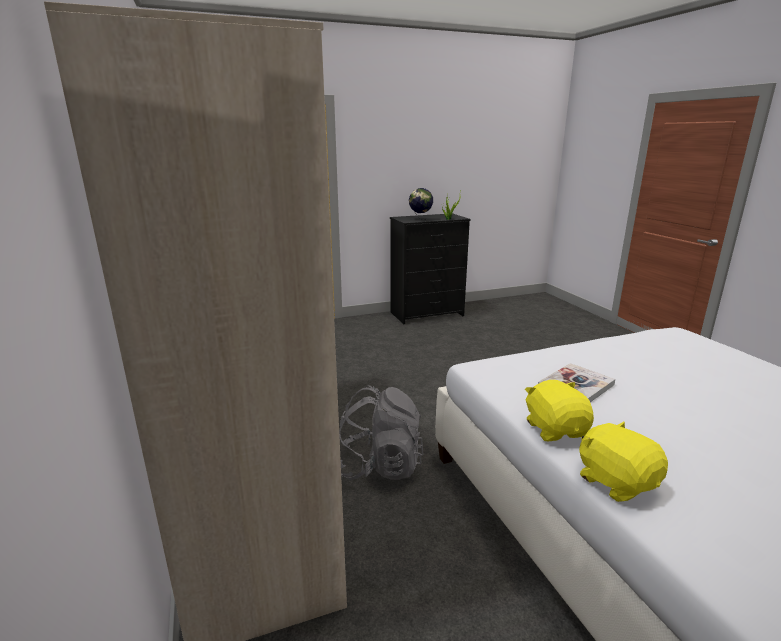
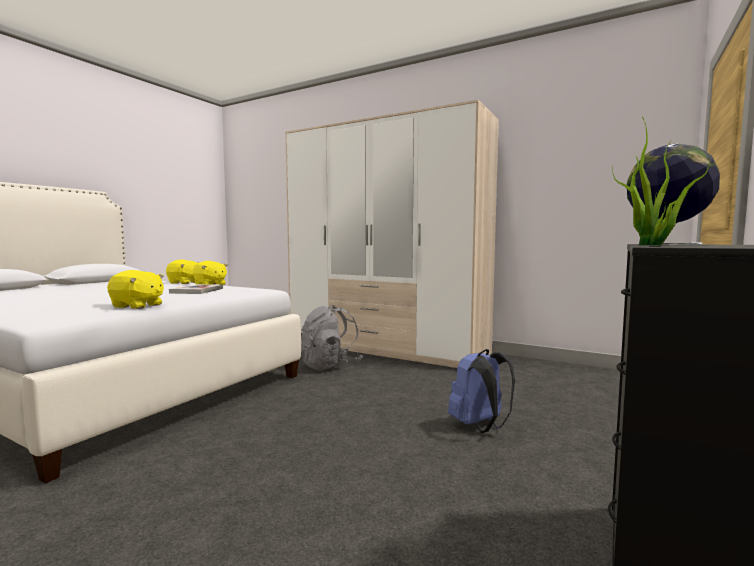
camera: 140 degrees right, 15 degrees down
none -> yellow plush toy [107,270,164,309]
none -> blue backpack [448,349,515,433]

